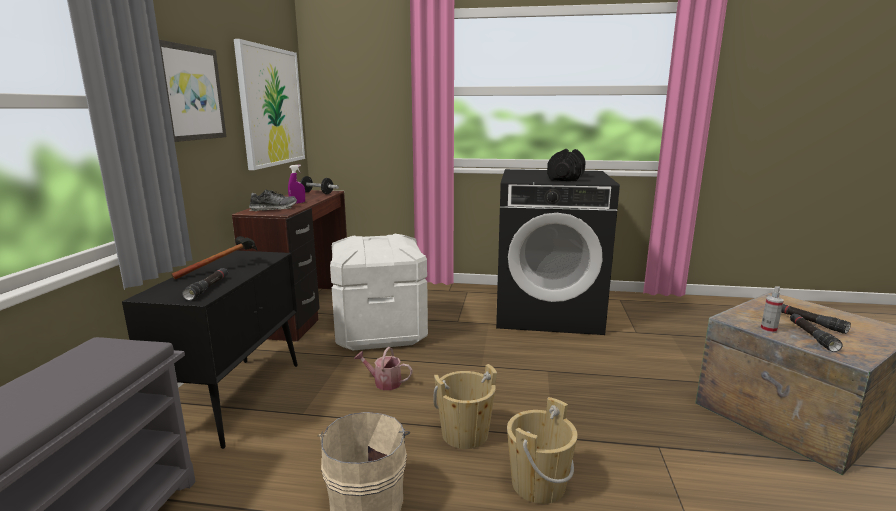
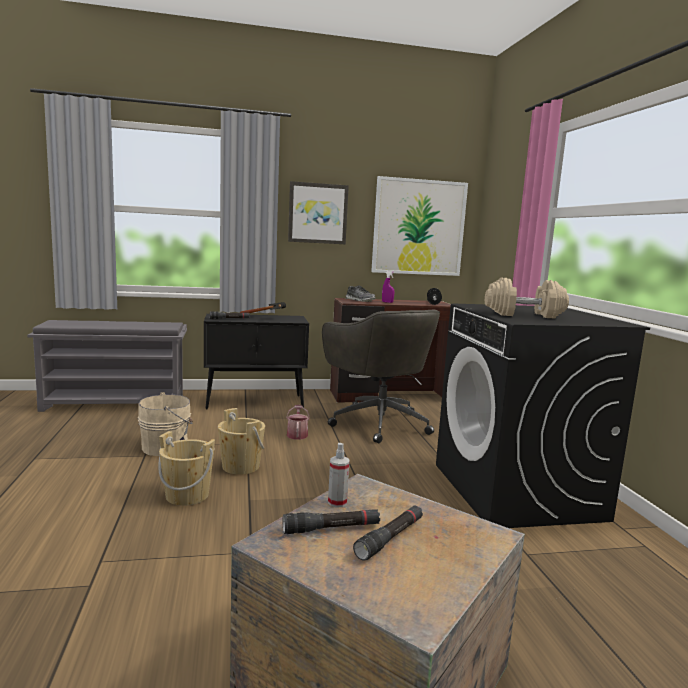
camera: 70 degrees right, 5 degrees down
white storage box [330,234,428,350] -> grey office chair [322,310,440,443]
black dumbbell [547,149,586,182] -> beige dumbbell [485,277,569,319]

